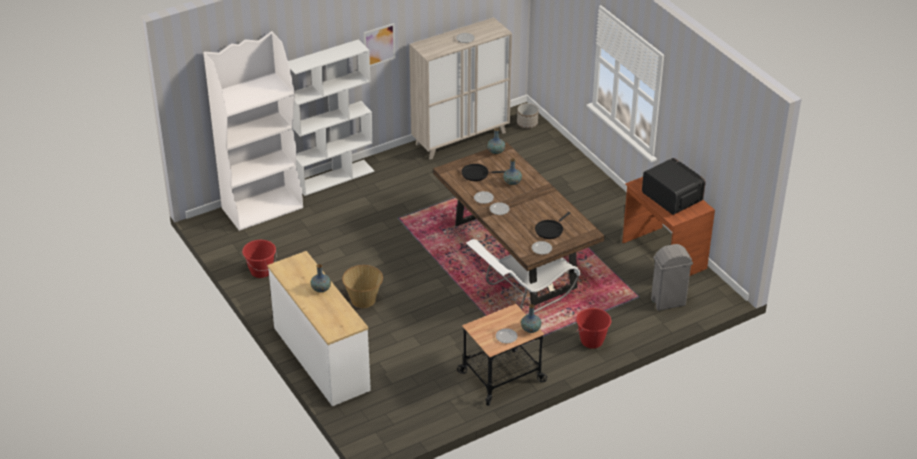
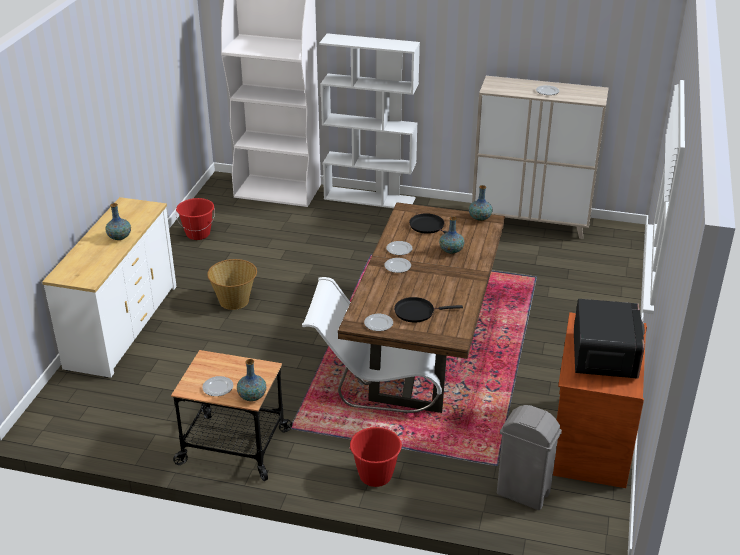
camera: 45 degrees right, 5 degrees down
picture [364,23,396,67] -> none
planter [517,103,539,128] -> none

